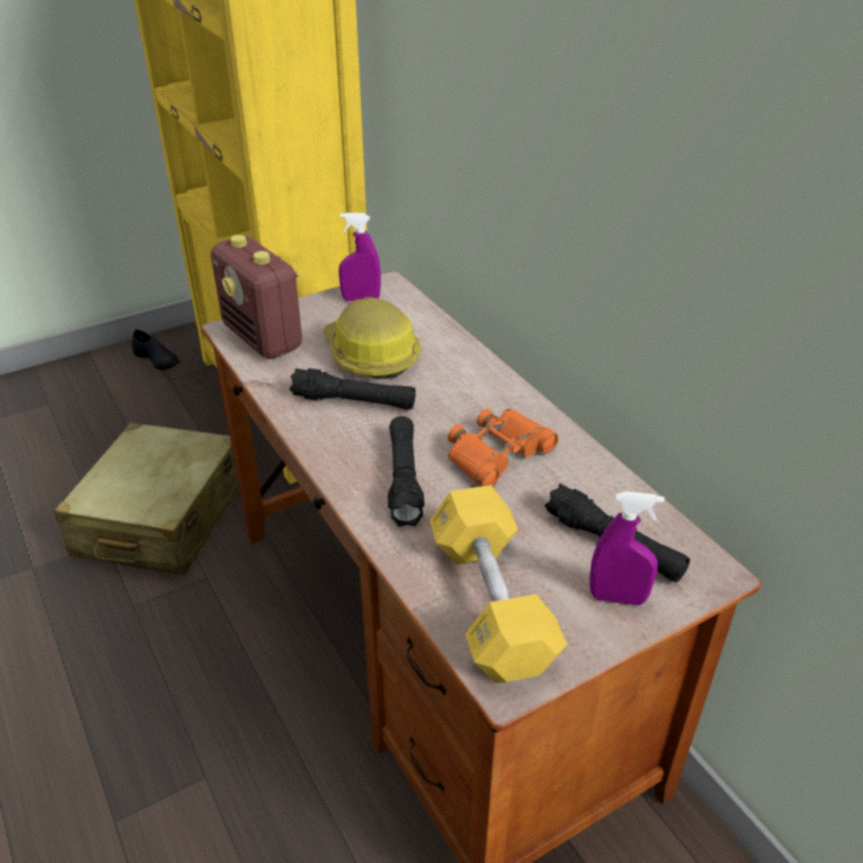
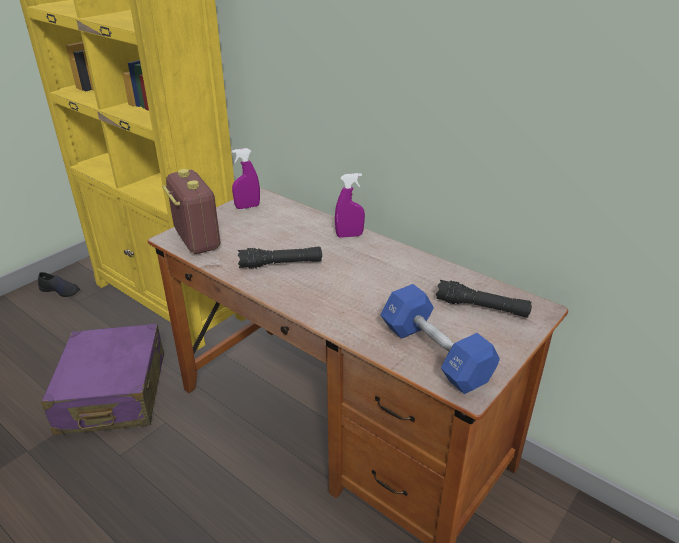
camera: 20 degrees left, 5 degrees down
beige suitcase [54,423,239,575] -> purple suitcase [41,324,164,435]
radio [211,235,302,359] -> radio turned 150 degrees counterclockwise [162,169,220,254]
hard hat [323,297,421,379] -> none
black flashlight [388,416,424,527] -> none
yellow dumbbell [430,485,567,683] -> blue dumbbell [380,284,500,394]
orange binoculars [448,409,559,487] -> none
purple spray bottle [590,491,664,605] -> purple spray bottle moved to [335,173,365,238]

